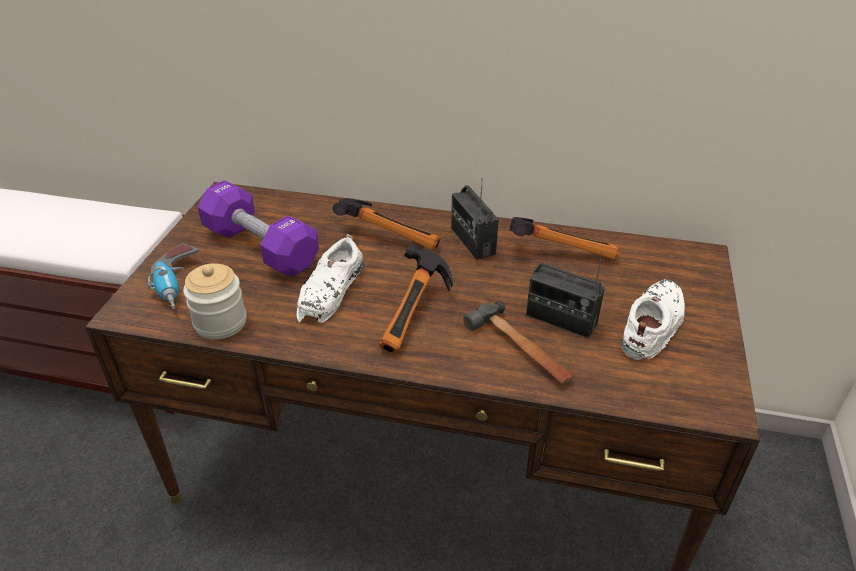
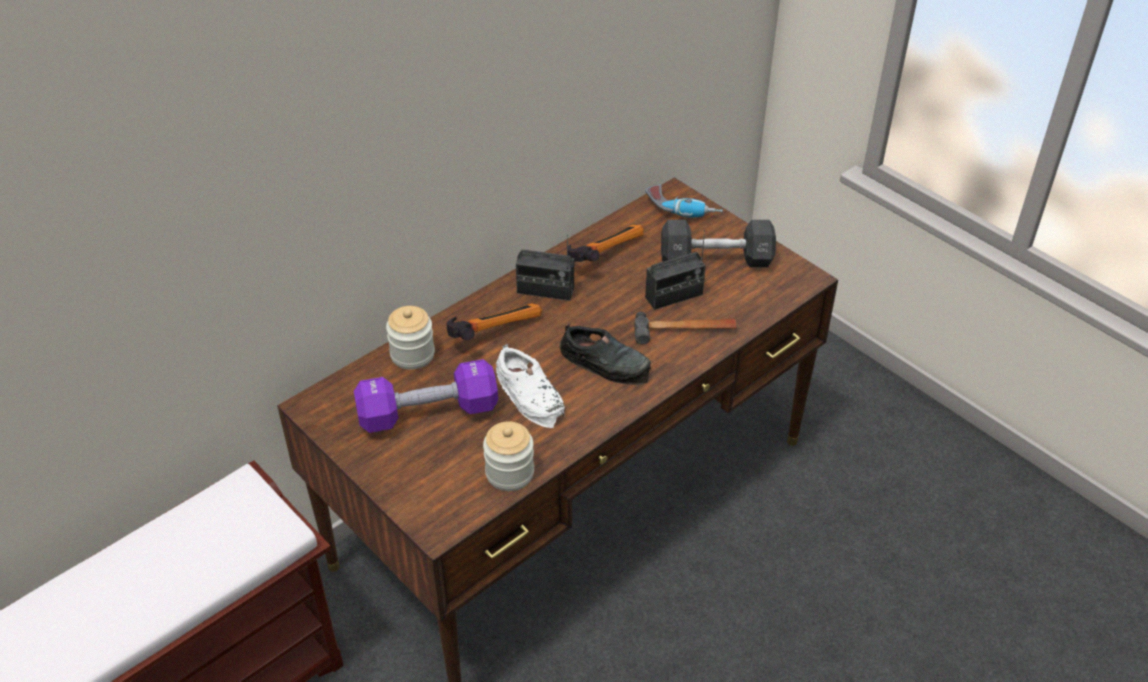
camera: 55 degrees left, 5 degrees up
power drill [147,244,199,309] -> power drill moved to [645,185,723,218]
hammer [379,243,453,354] -> black shoe [560,323,651,385]
white shoe [622,279,685,360] -> black dumbbell [661,220,776,267]
none -> jar [386,306,435,370]

